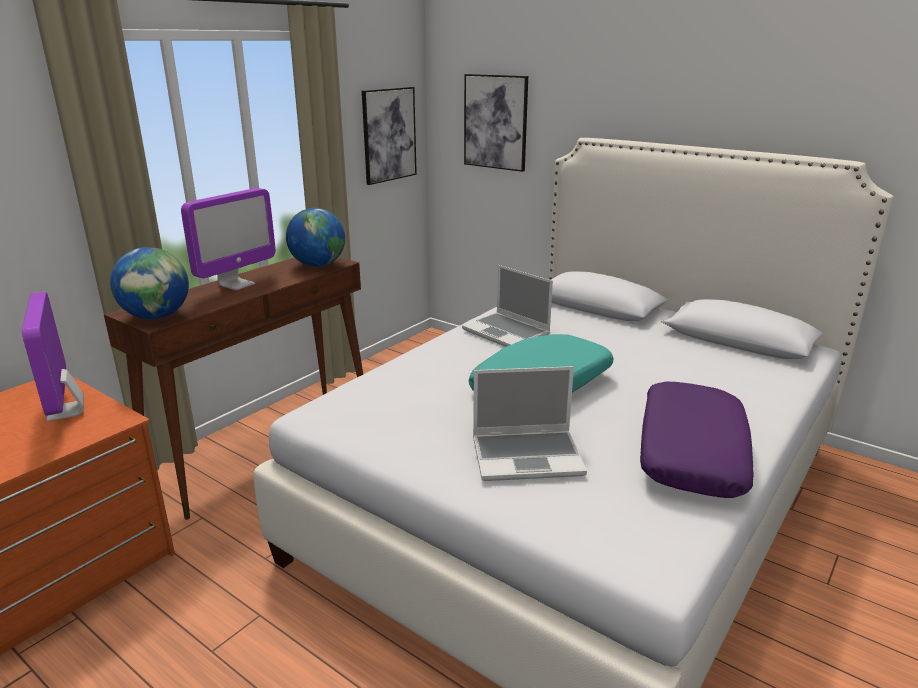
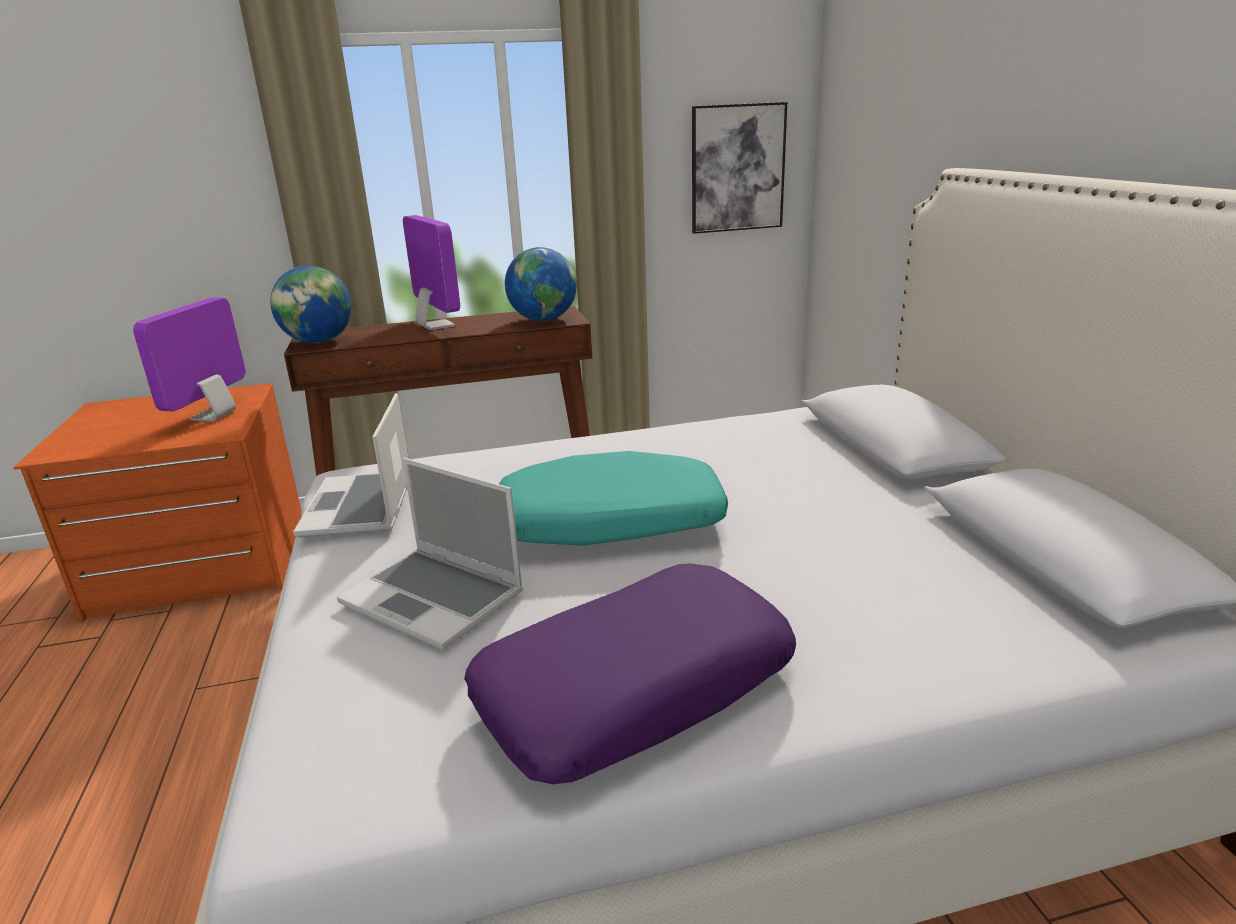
camera: 40 degrees right, 0 degrees up
monitor [181,188,276,290] -> monitor turned 105 degrees counterclockwise [403,215,460,330]
laptop [462,265,553,347] -> laptop moved to [293,393,409,537]
picture [464,74,528,172] -> none

